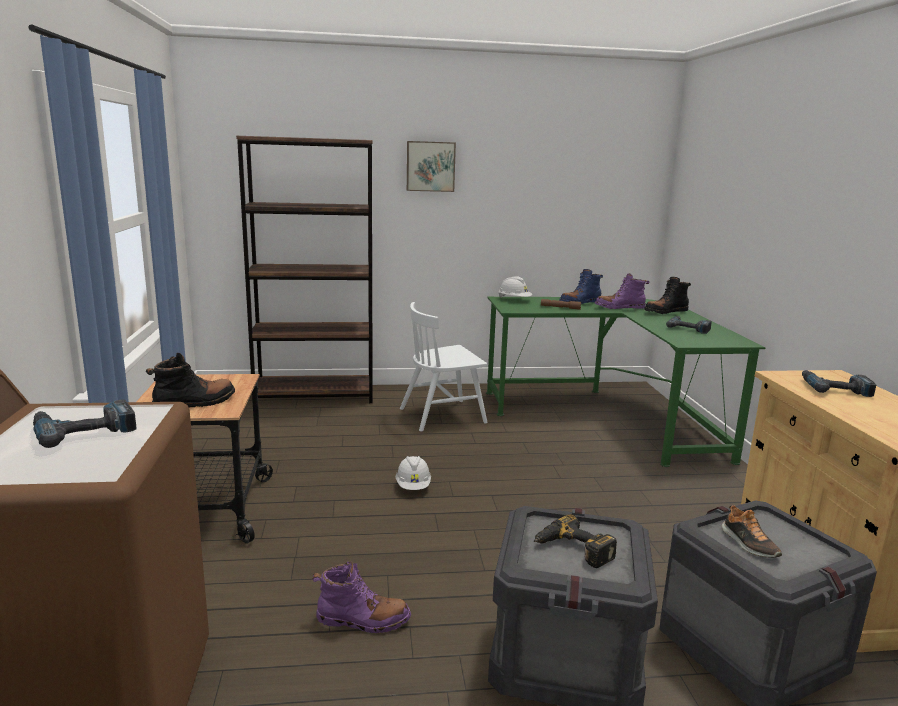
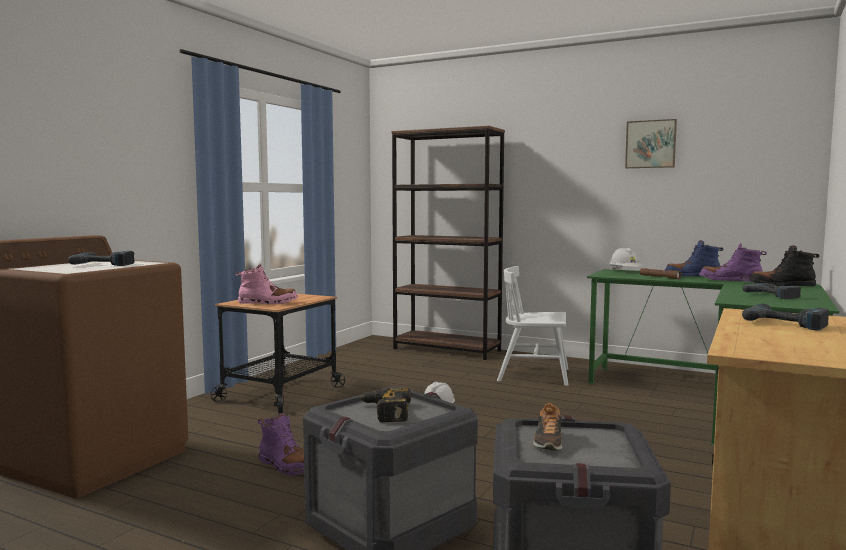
camera: 35 degrees right, 10 degrees down
black boot [146,353,235,408] -> pink boot [235,264,298,304]
picture [407,141,456,192] -> picture moved to [625,119,677,168]

